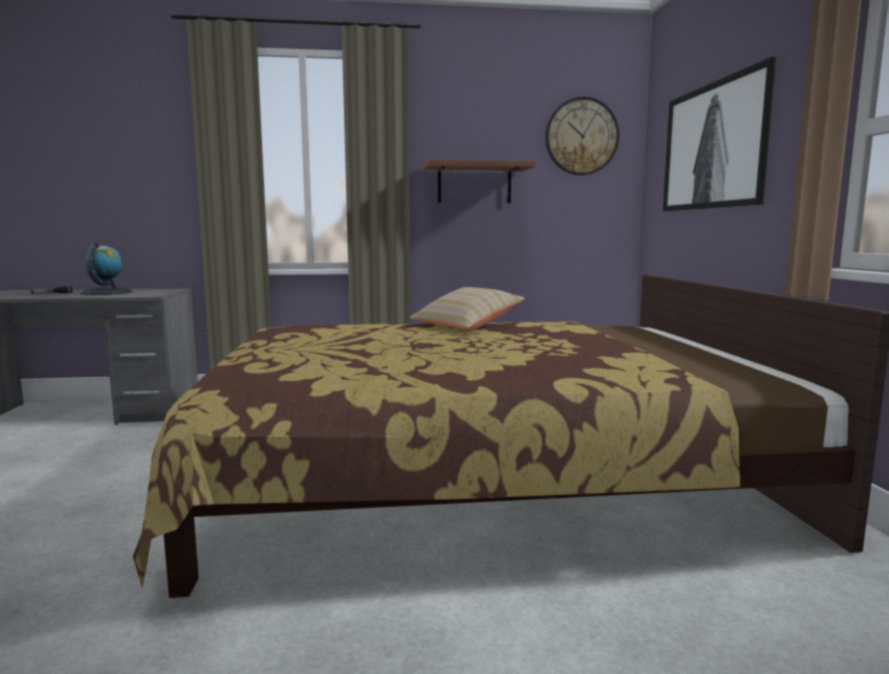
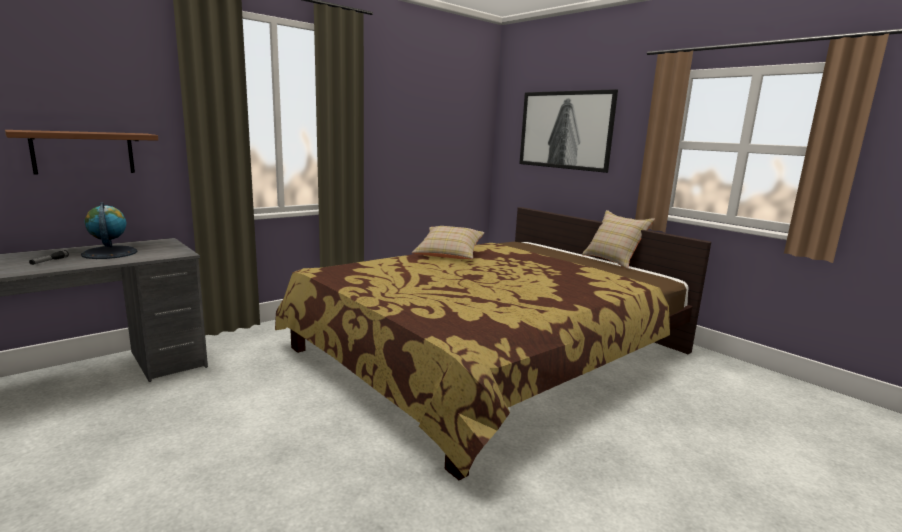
camera: 35 degrees left, 5 degrees up
shelf [424,160,536,203] -> shelf moved to [5,130,158,175]
wall clock [545,97,619,175] -> none
none -> beige pillow [582,210,655,269]

